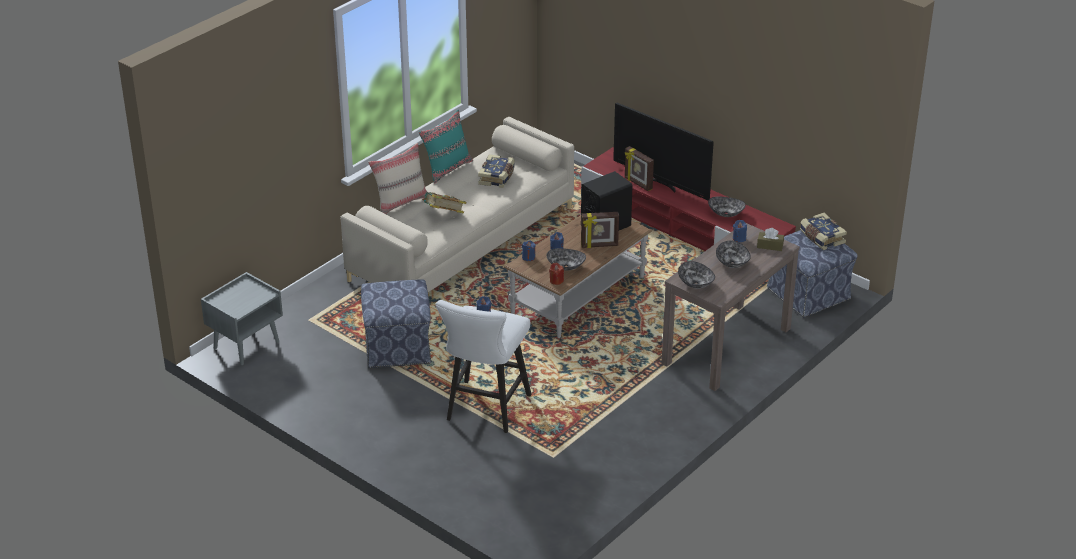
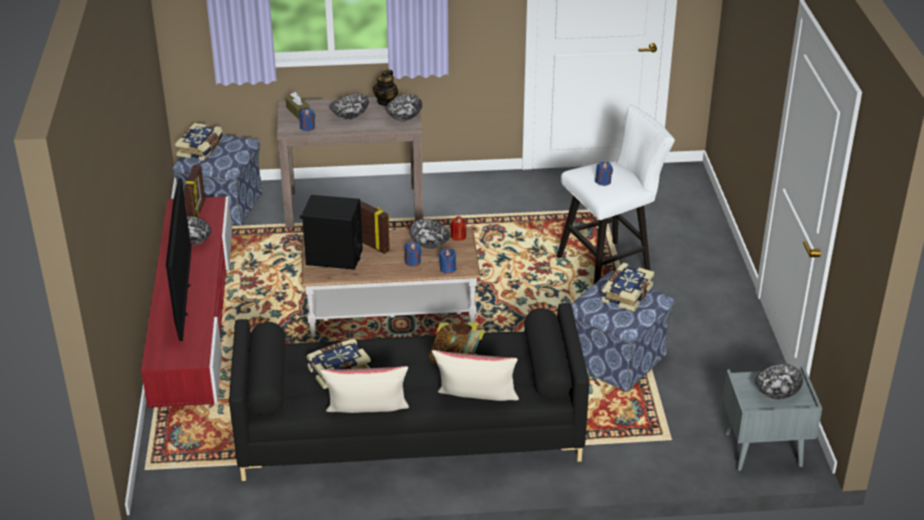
camera: 135 degrees left, 0 degrees up
beige sofa [341,117,574,292] -> black sofa [229,303,589,481]
turquoise pillow [419,110,473,184] -> beige pillow [321,366,409,413]
picture frame [625,146,654,191] -> picture frame moved to [184,165,205,218]
none -> teapot [373,70,398,106]
none -> book [601,263,654,312]
none -> bowl [755,364,803,400]

